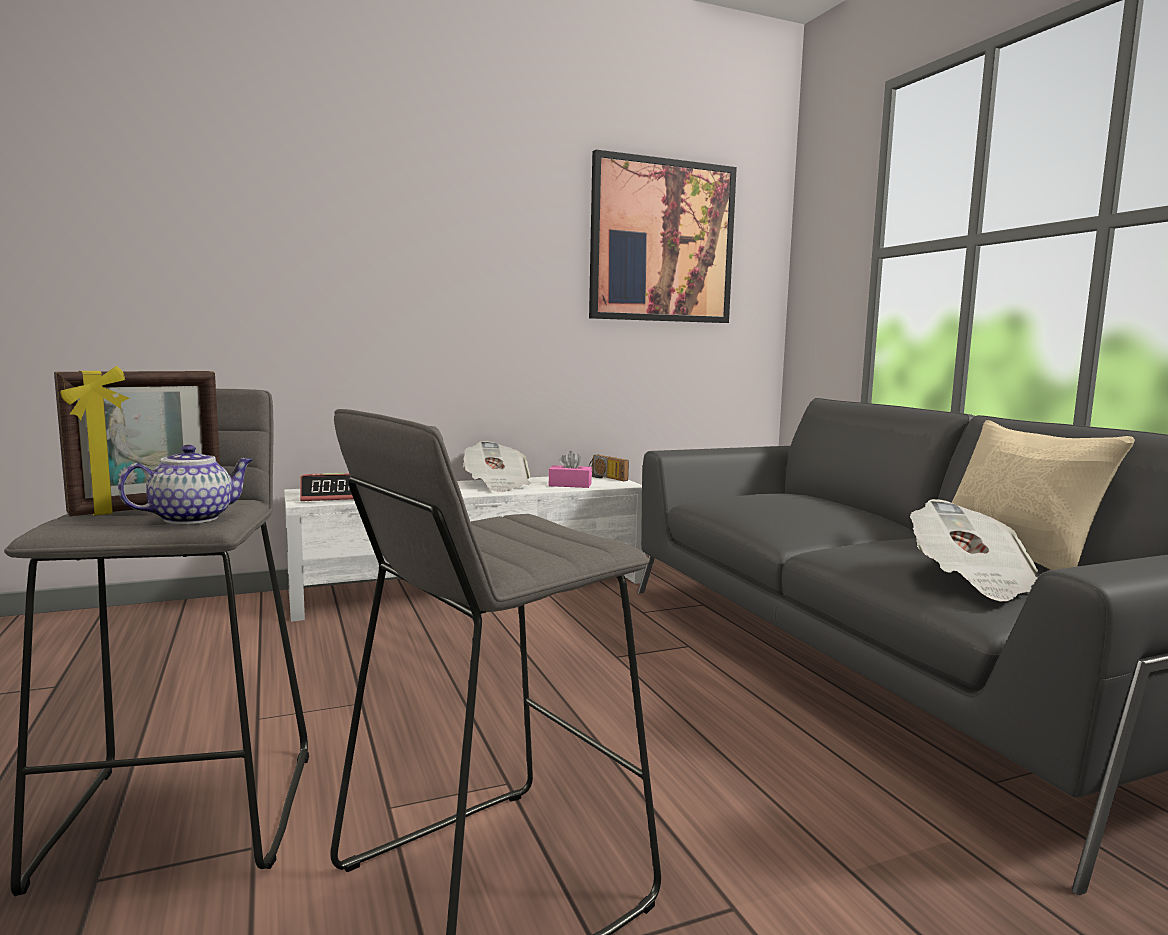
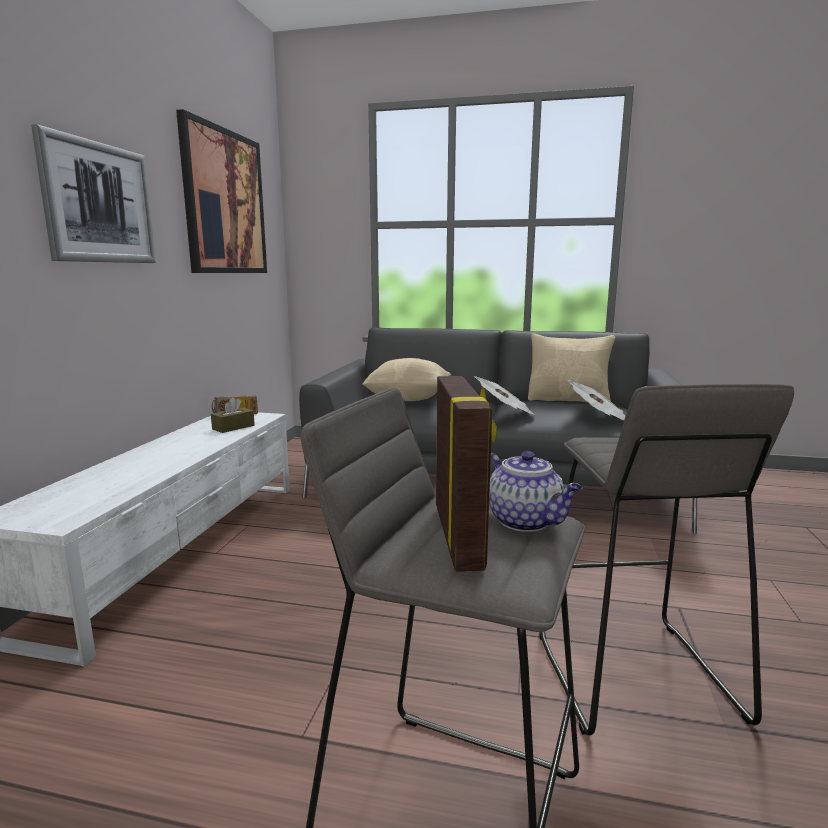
camera: 55 degrees left, 5 degrees up
teapot [118,445,253,524] -> teapot turned 150 degrees clockwise [489,451,583,532]
alarm clock [300,473,353,501] -> none
newspaper [463,441,531,492] -> newspaper moved to [474,376,535,415]
pink tissue box [548,451,592,488] -> brown tissue box [211,397,255,433]
none -> picture [31,124,156,263]
none -> beige pillow [362,358,451,401]

